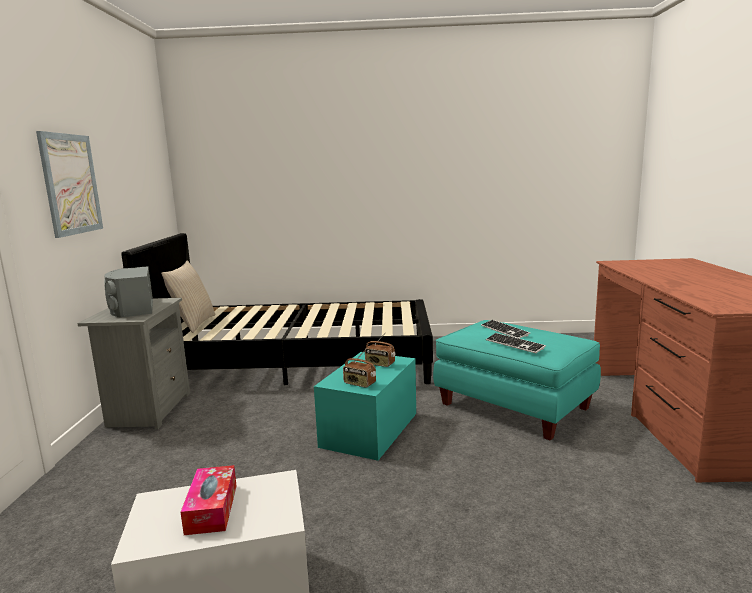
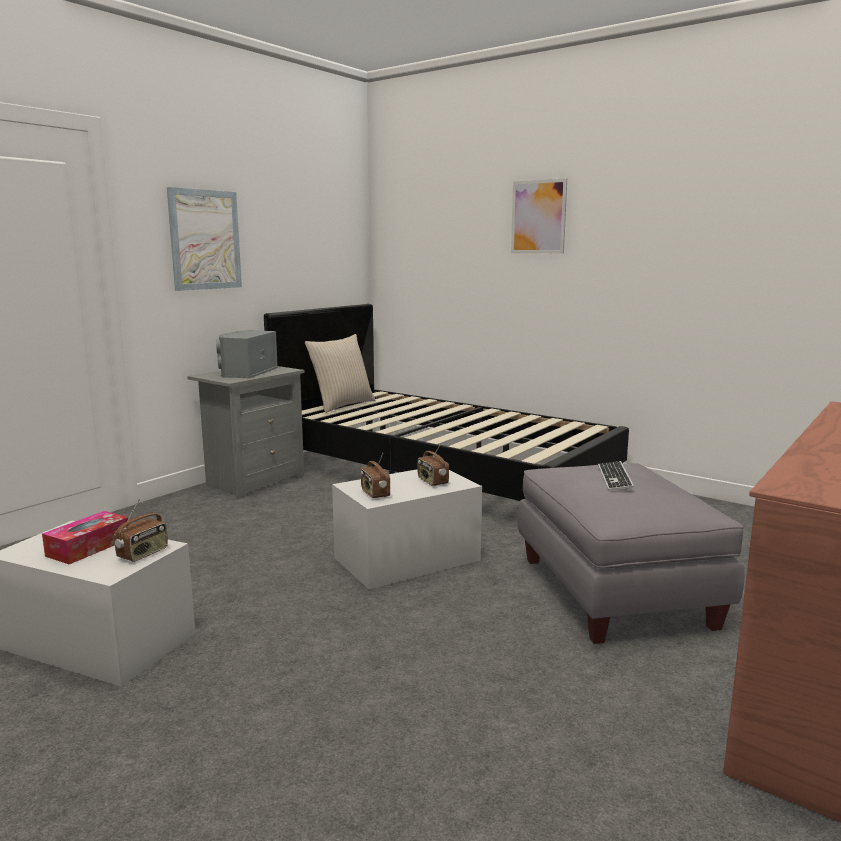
camera: 35 degrees right, 0 degrees up
turquoise storage box [314,352,416,461] -> white storage box [332,469,482,589]
turquoise ottoman [433,320,601,441] -> grey ottoman [518,463,745,644]
keyboard [486,333,546,353] -> none
none -> radio [114,499,168,562]
none -> picture [511,178,567,253]

